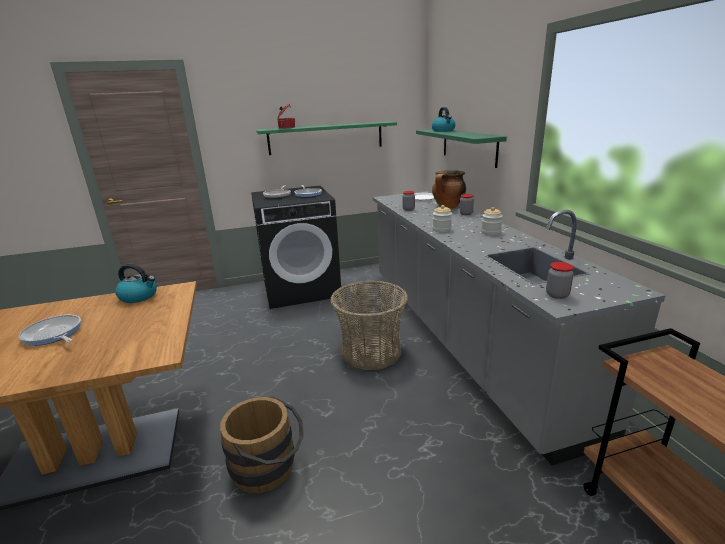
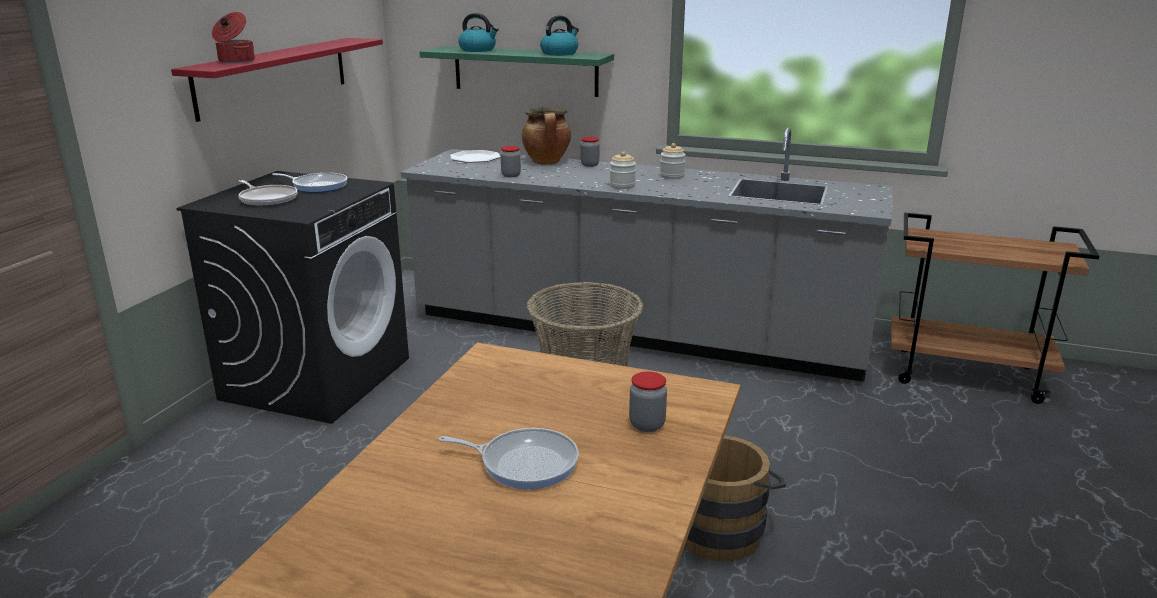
camera: 55 degrees left, 0 degrees up
frying pan [18,315,81,346] -> frying pan turned 150 degrees counterclockwise [438,428,579,489]
kettle [115,264,157,303] -> kettle moved to [540,15,579,56]
green shelf [256,121,397,155] -> red shelf [171,38,383,122]
jar [546,262,574,299] -> jar moved to [629,371,667,432]

